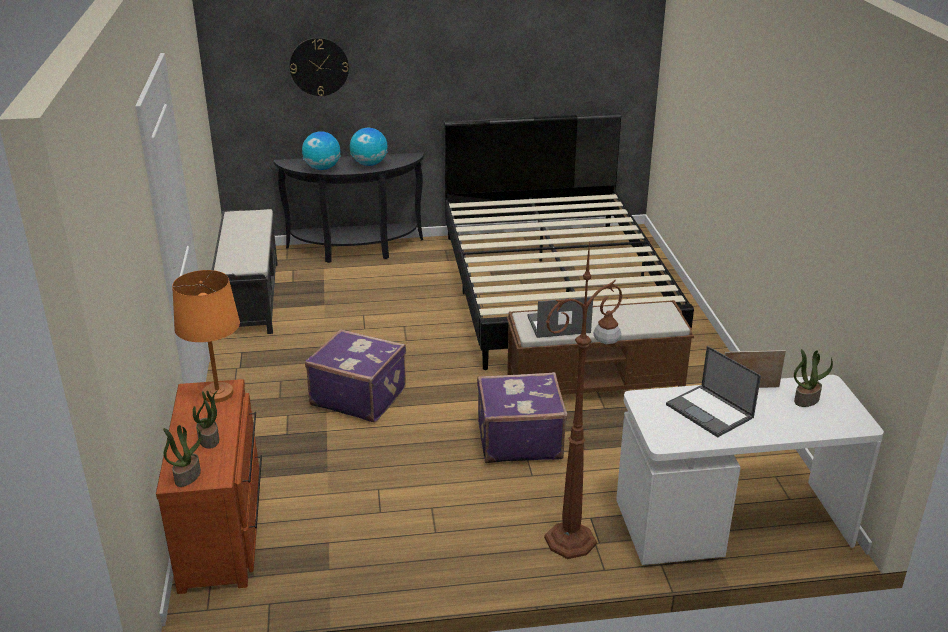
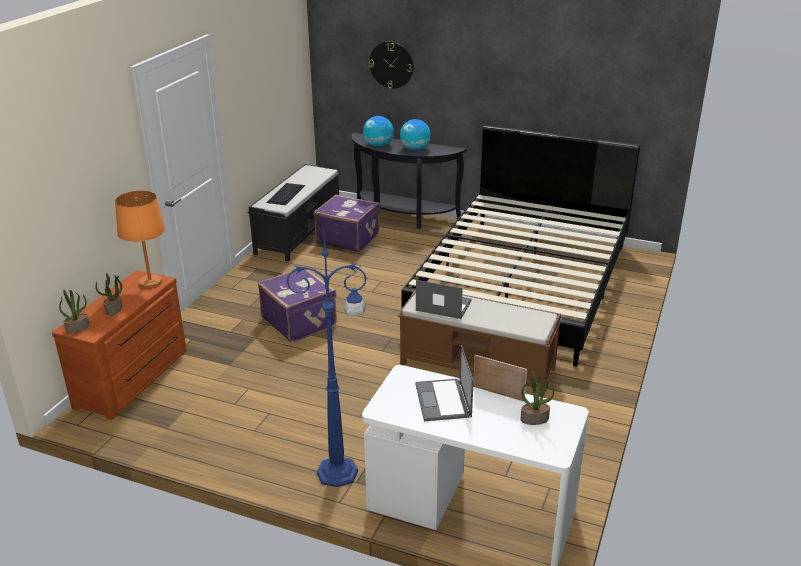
camera: 30 degrees right, 0 degrees up
purple suitcase [477,372,567,463] -> purple suitcase moved to [314,195,380,252]
brown floor lamp [544,240,623,559] -> blue floor lamp [286,223,367,487]
none -> keyboard [266,183,305,205]

